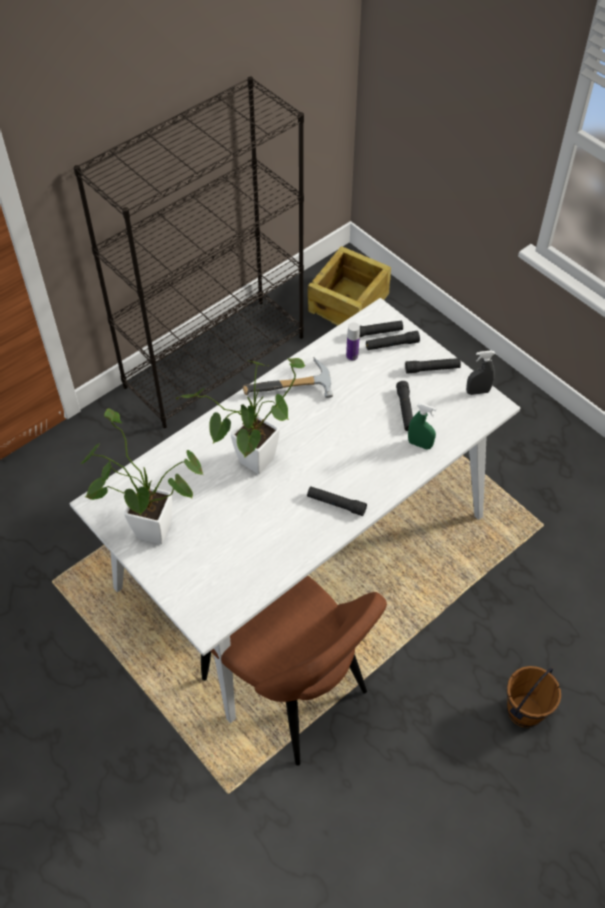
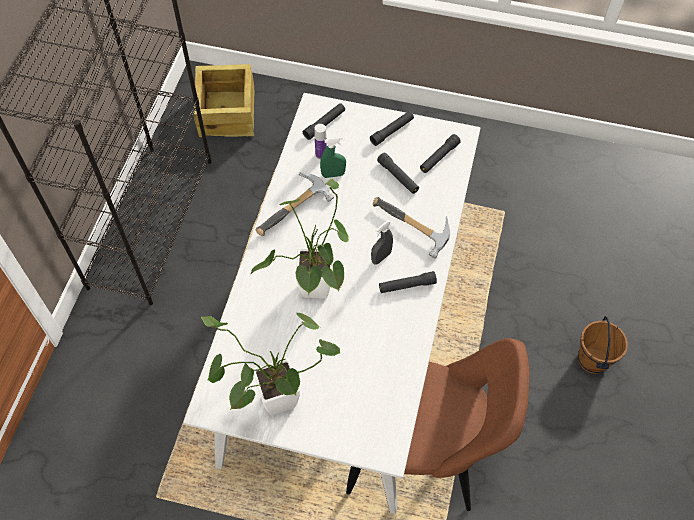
camera: 35 degrees left, 5 degrees up
black flashlight [366,331,420,350] -> black flashlight moved to [420,134,461,173]
green spray bottle [408,403,437,450] -> green spray bottle moved to [320,137,346,178]
grey spray bottle [466,351,495,395] -> grey spray bottle moved to [371,220,393,265]
none -> hammer [373,197,450,259]

